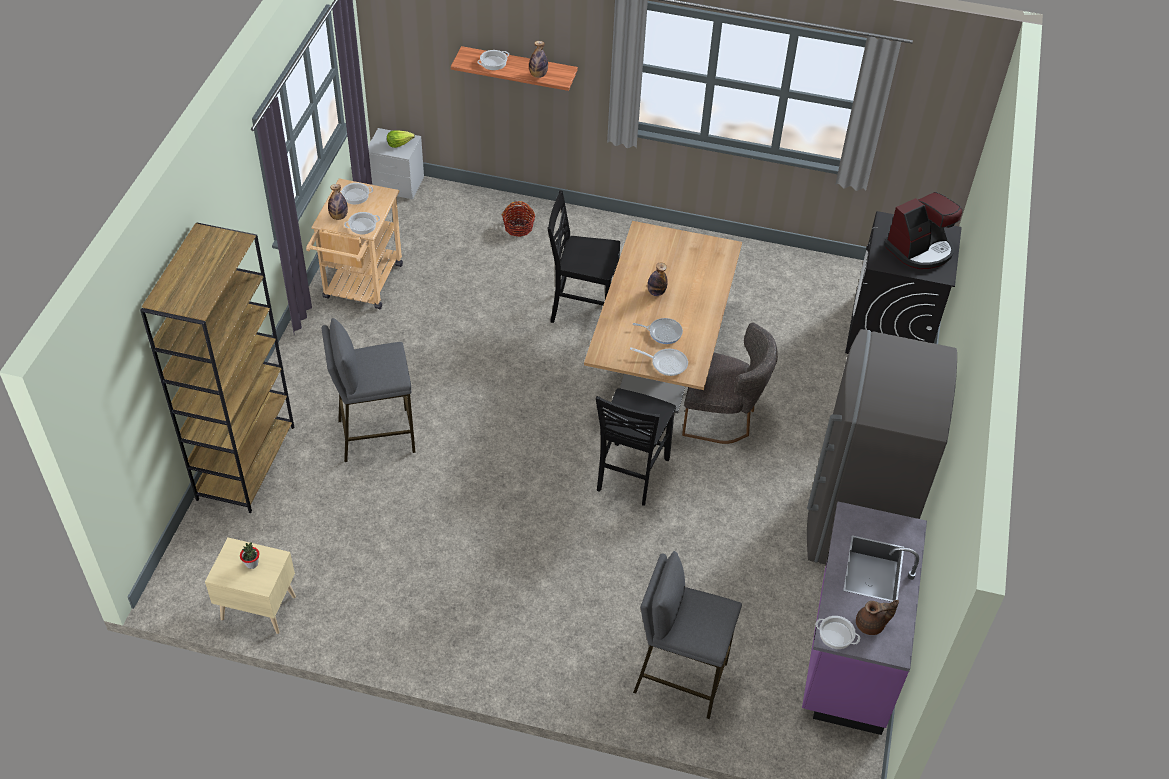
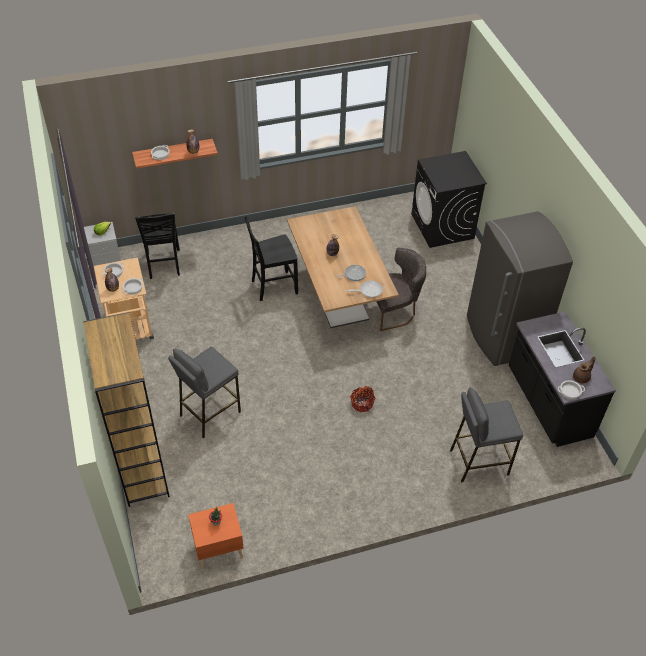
camera: 30 degrees left, 0 degrees up
beige nightstand [205,537,296,634] -> orange nightstand [188,503,244,569]
basket [502,201,535,237] -> basket moved to [350,386,375,412]
black chair [596,388,676,505] -> black chair moved to [135,213,180,279]
purple counter [802,502,927,735] -> black counter [509,312,616,447]
coffee machine [884,192,962,269] -> none

